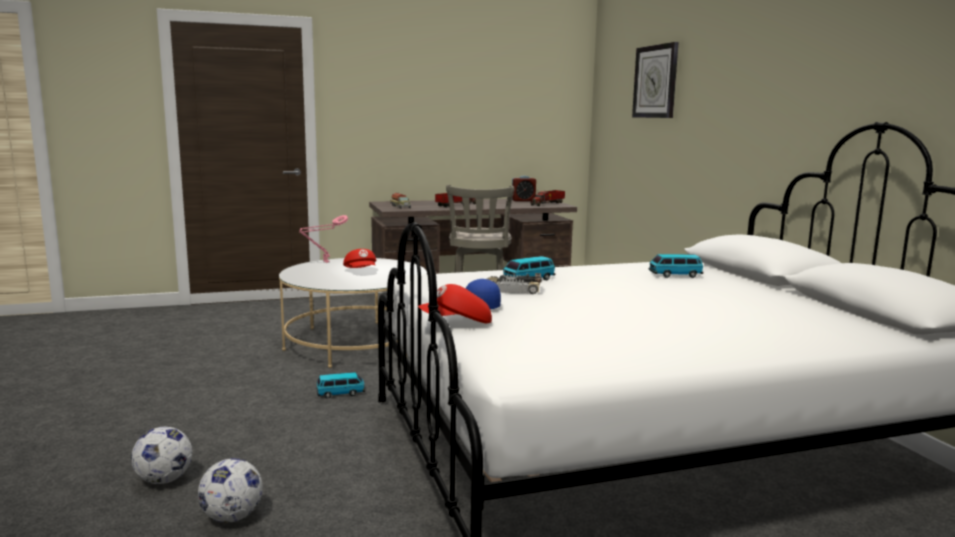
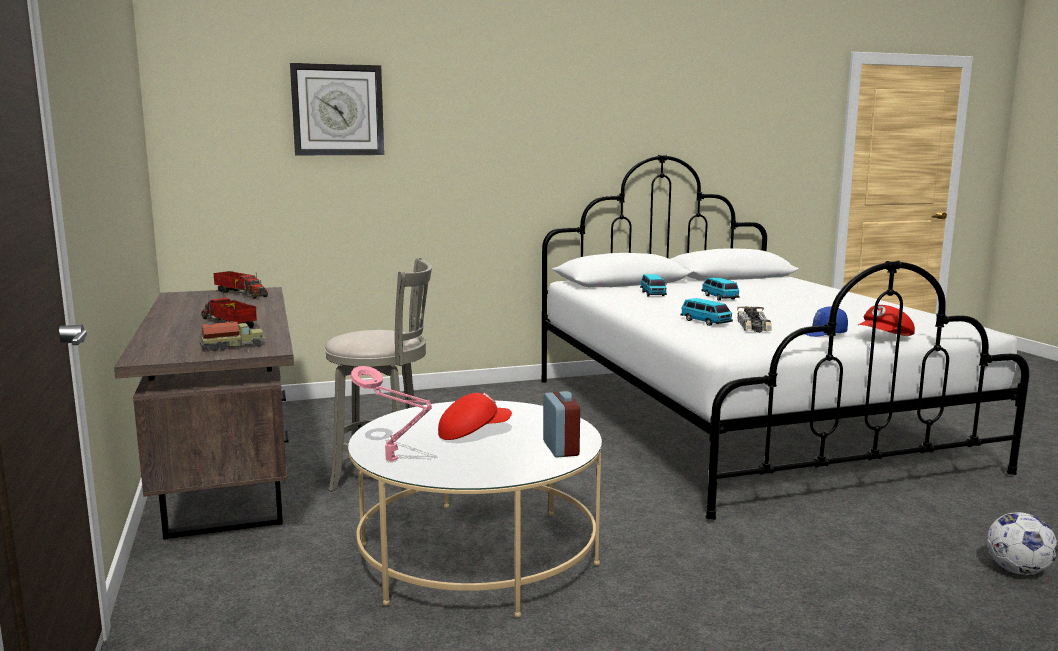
camera: 90 degrees left, 0 degrees up
football [131,427,193,484] -> none
toy car [317,372,365,398] -> toy car moved to [701,277,740,300]
red cap [418,284,492,323] -> red cap turned 75 degrees clockwise [858,305,915,336]
alarm clock [512,176,536,201] -> alarm clock moved to [543,391,580,458]

